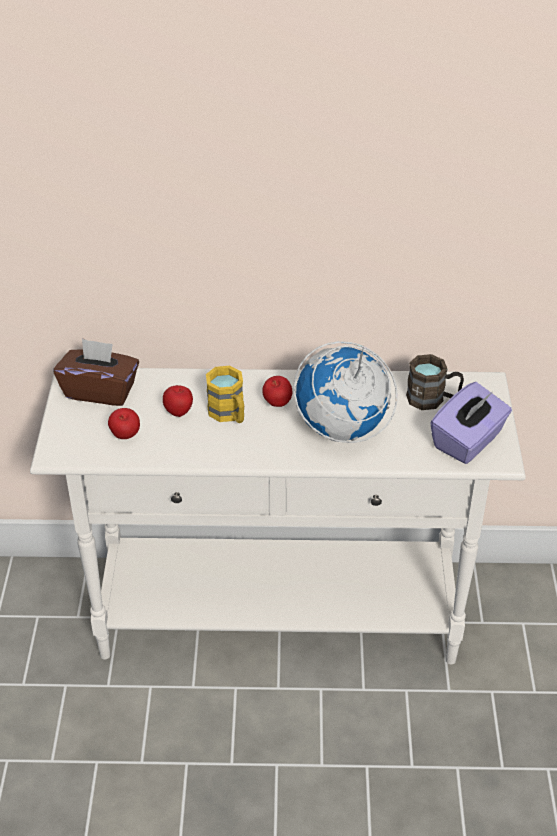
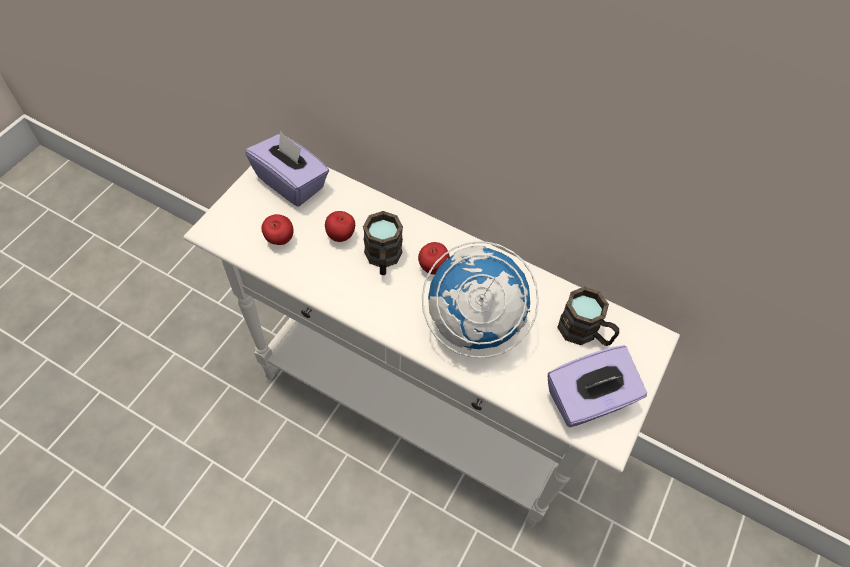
camera: 25 degrees right, 15 degrees up
brown tissue box [53,338,139,406] -> purple tissue box [245,131,329,207]
yellow mug [206,366,244,423] -> brown mug [363,211,403,275]

